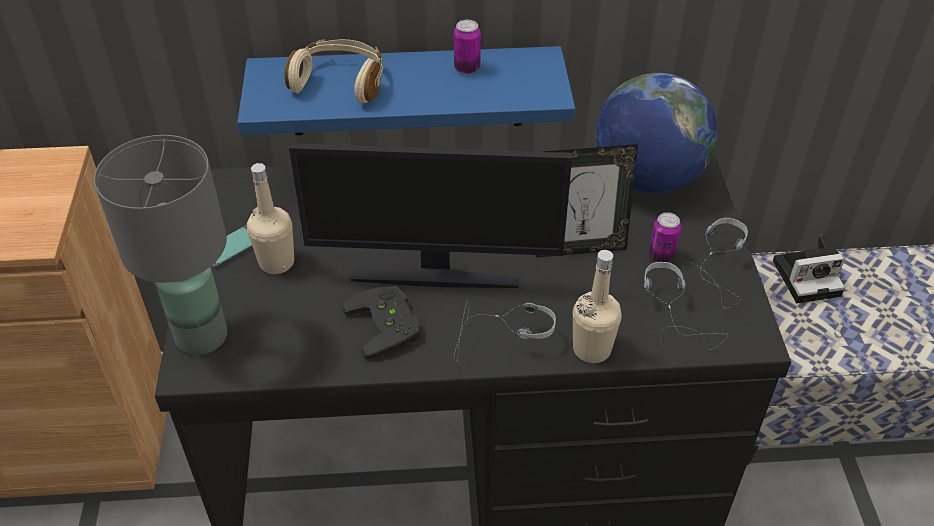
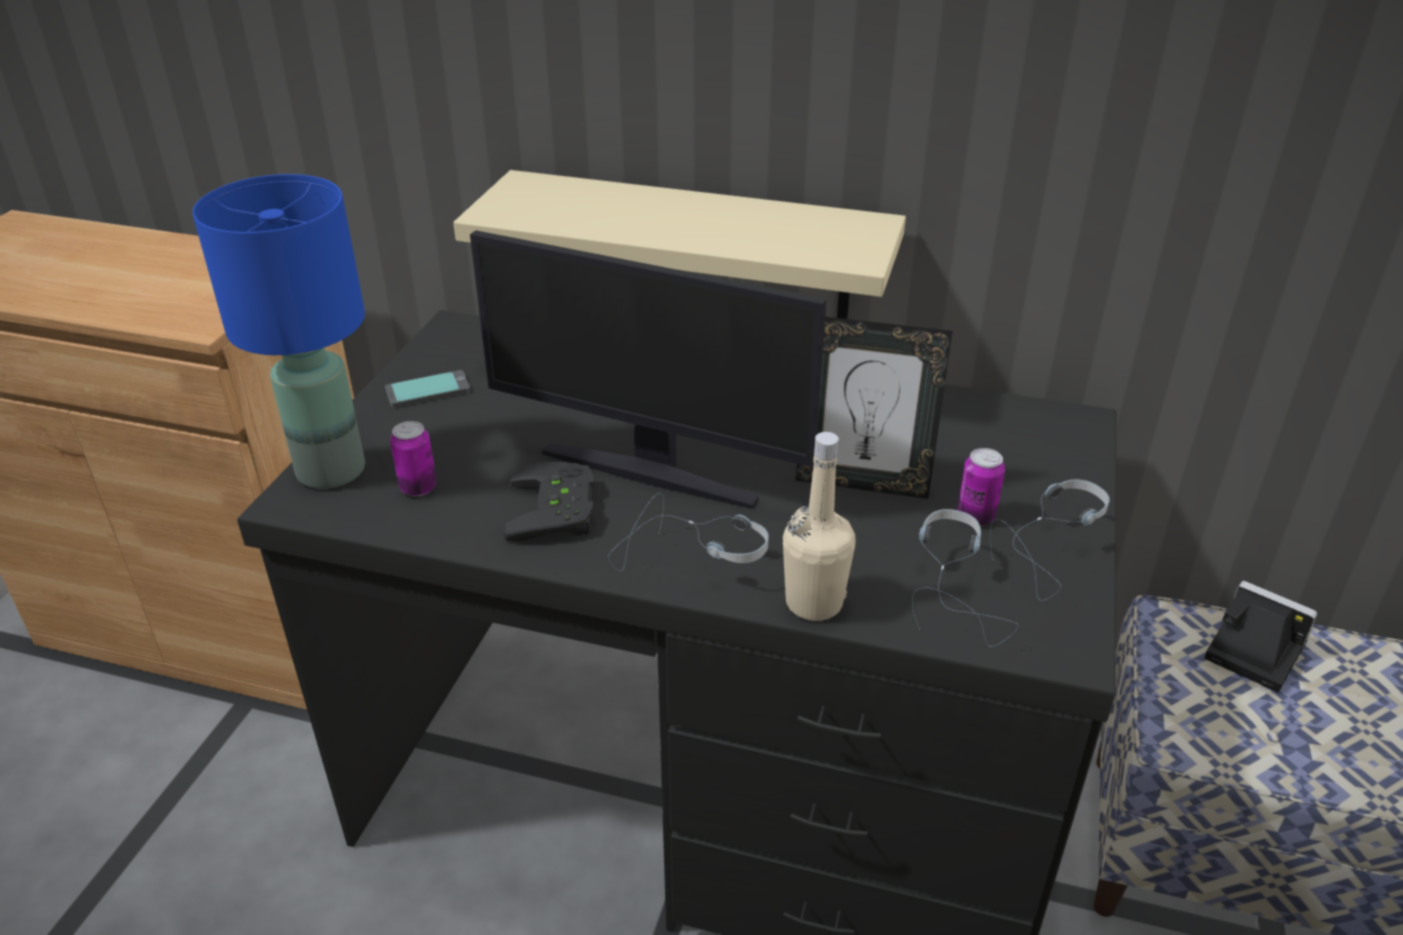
camera: 20 degrees right, 10 degrees down
grey table lamp [94,135,227,355] -> blue table lamp [193,174,365,489]
blue shelf [237,46,575,135] -> beige shelf [453,170,906,319]
beige bottle [247,163,294,274] -> none
beige headphones [285,39,383,104] -> none
can [454,20,481,74] -> can moved to [390,421,437,496]
globe [596,73,718,194] -> none
camera [773,235,845,303] -> camera turned 150 degrees counterclockwise [1204,581,1317,692]

